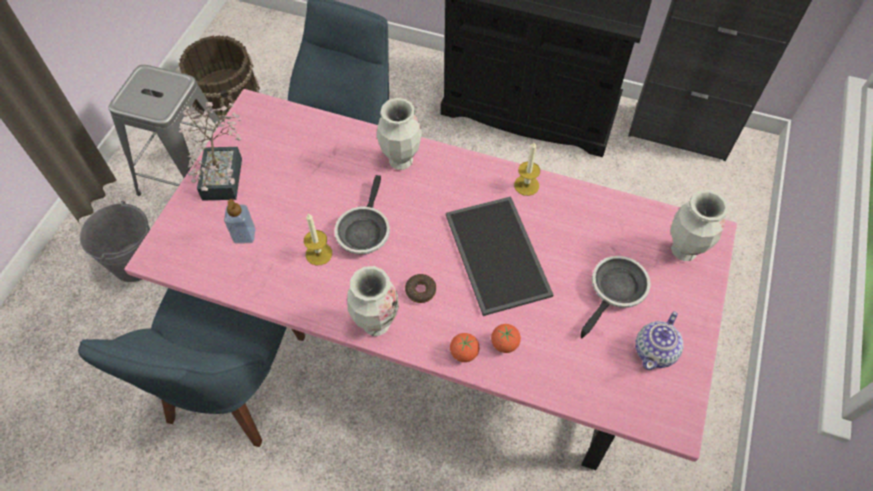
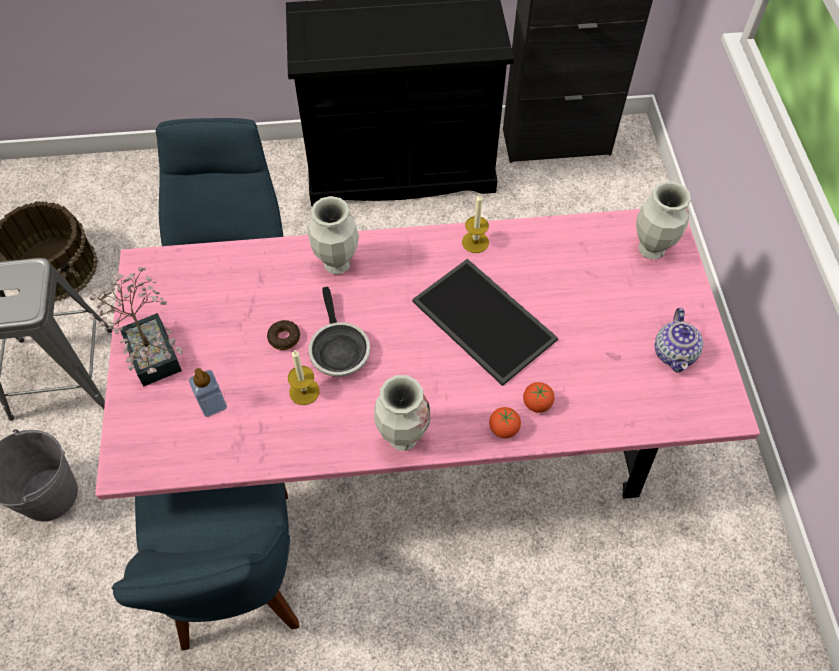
camera: 25 degrees left, 0 degrees up
donut [405,274,436,303] -> donut moved to [267,320,300,350]
frying pan [581,256,651,338] -> none

